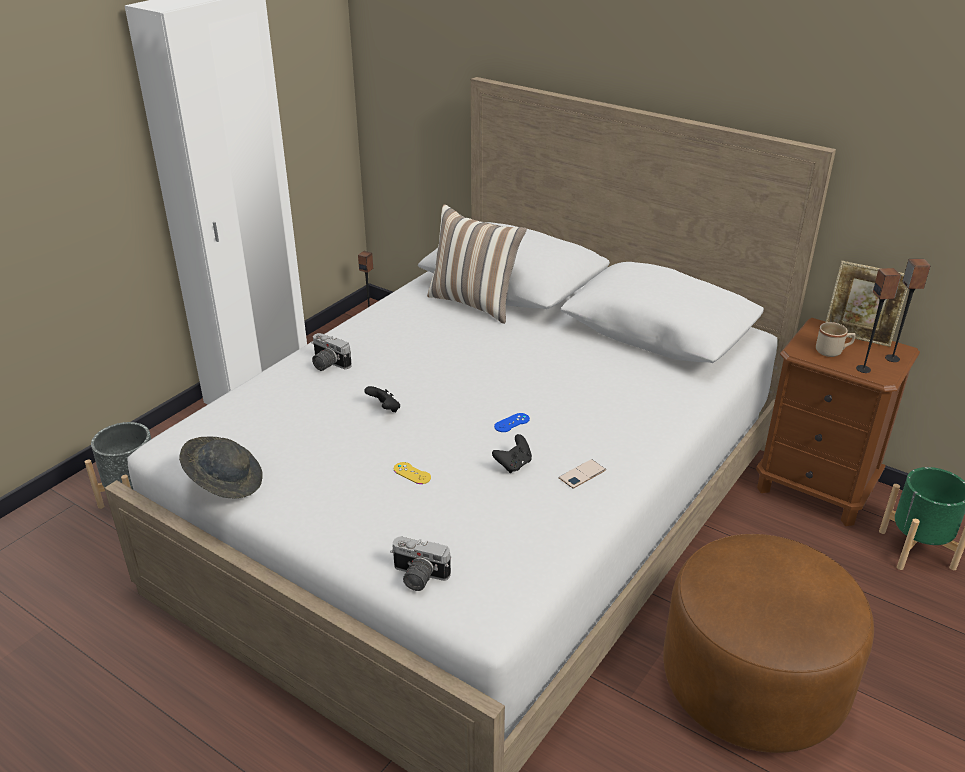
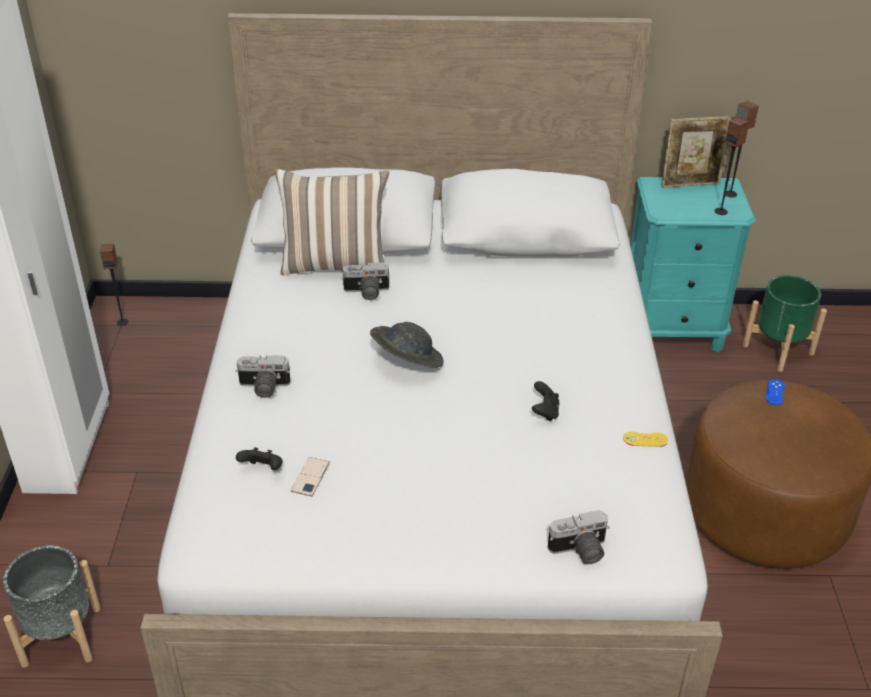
camera: 35 degrees left, 5 degrees up
grey hat [179,436,263,499] -> grey hat moved to [370,322,444,368]
black game controller [364,386,400,412] -> black game controller moved to [236,447,283,470]
yellow game controller [394,462,431,484] -> yellow game controller moved to [623,431,668,447]
blue game controller [494,413,530,432] -> blue game controller moved to [766,379,785,405]
phone [559,459,606,489] -> phone moved to [291,457,330,497]
brown nightstand [756,318,920,526] -> turquoise nightstand [630,177,756,353]
beige mug [816,322,856,357] -> none
none -> camera [342,262,390,300]

